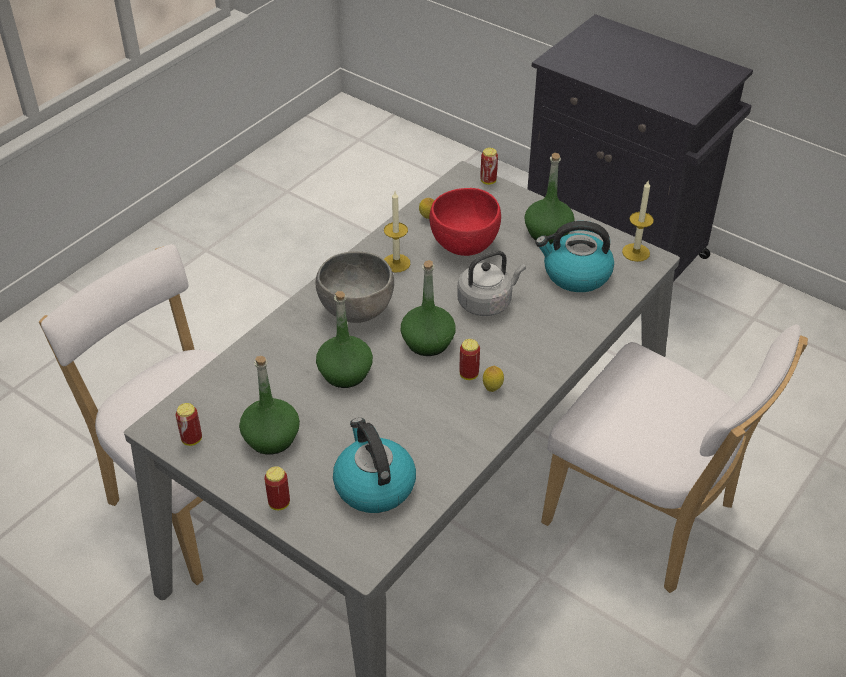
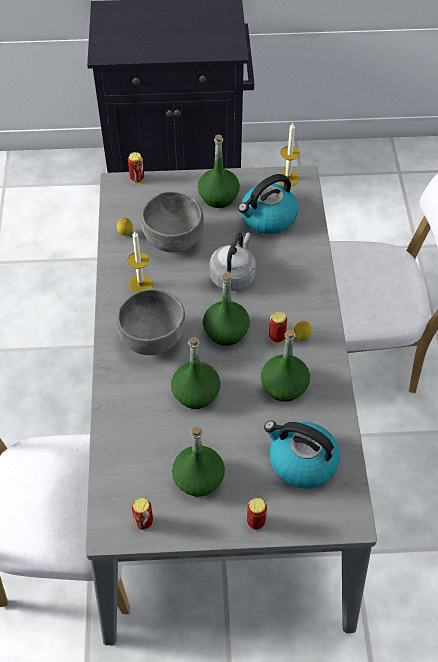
camera: 40 degrees left, 10 degrees up
red bowl [430,188,501,256] -> grey bowl [141,191,204,252]
none -> green bottle [261,330,310,402]

